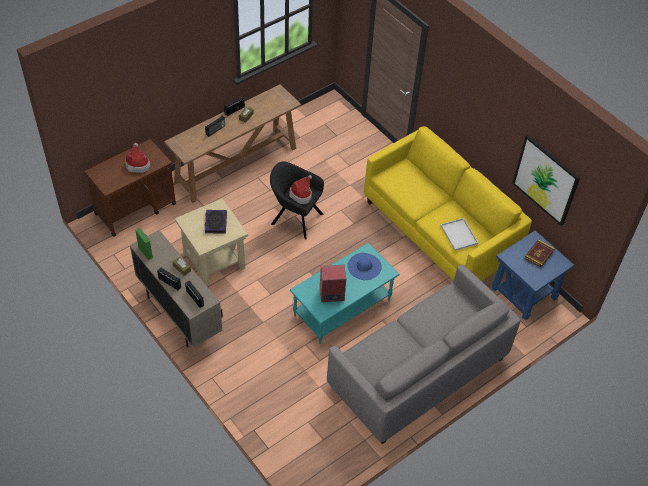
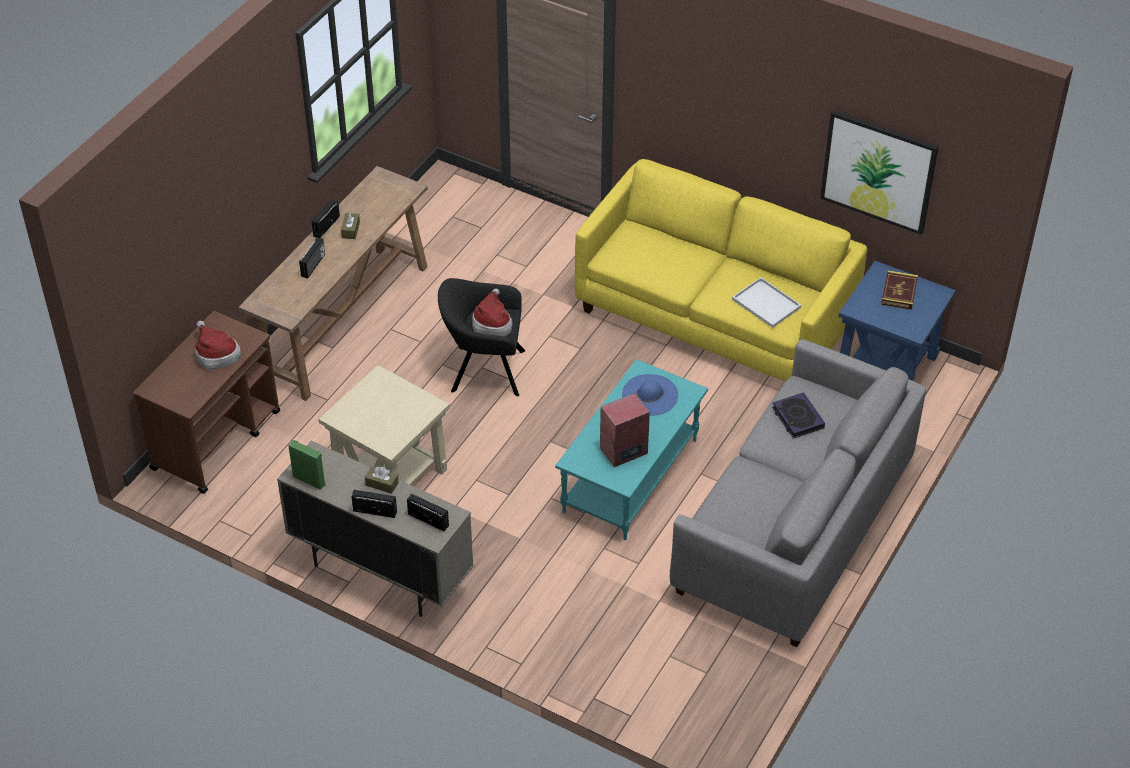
camera: 20 degrees left, 5 degrees down
book [205,210,227,234] -> book moved to [772,392,825,439]

